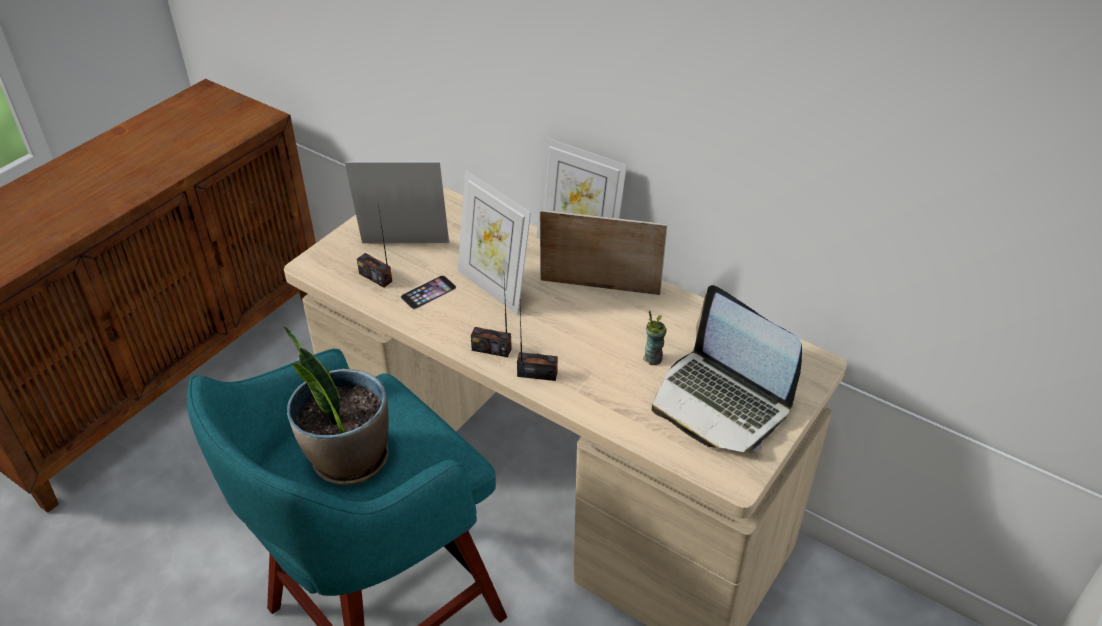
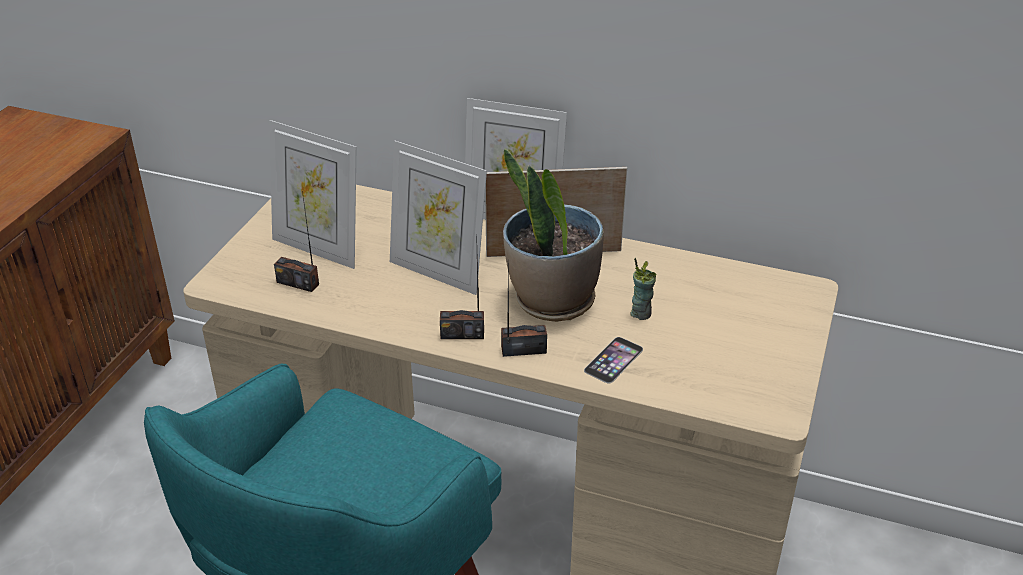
camera: 15 degrees left, 5 degrees down
potted plant [284,325,389,486] -> potted plant moved to [503,149,604,322]
picture frame [345,162,449,243] -> picture frame turned 135 degrees counterclockwise [269,120,357,269]
phone [400,275,456,309] -> phone moved to [584,337,643,384]
laptop [652,285,802,453] -> none

